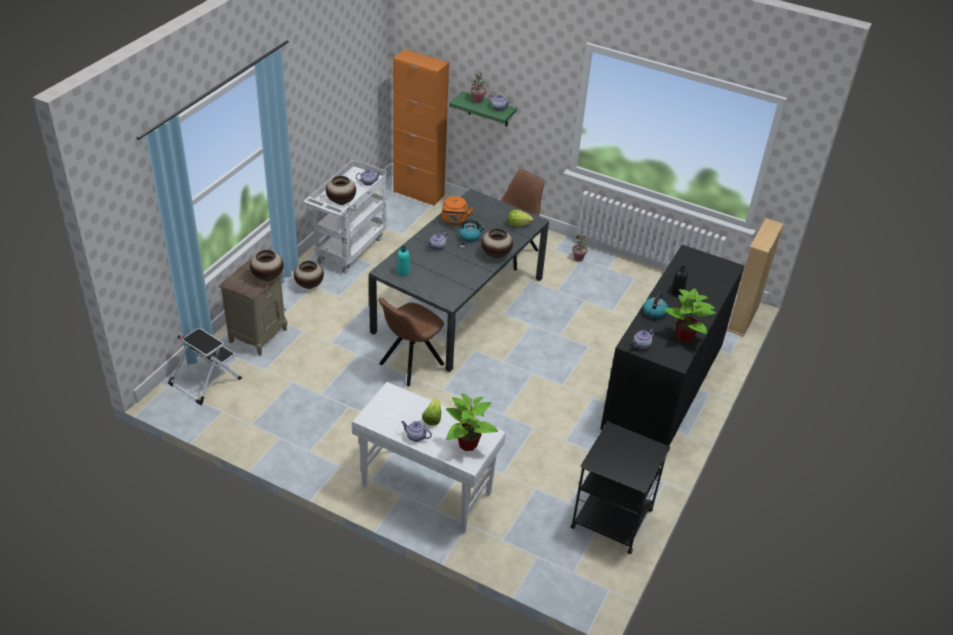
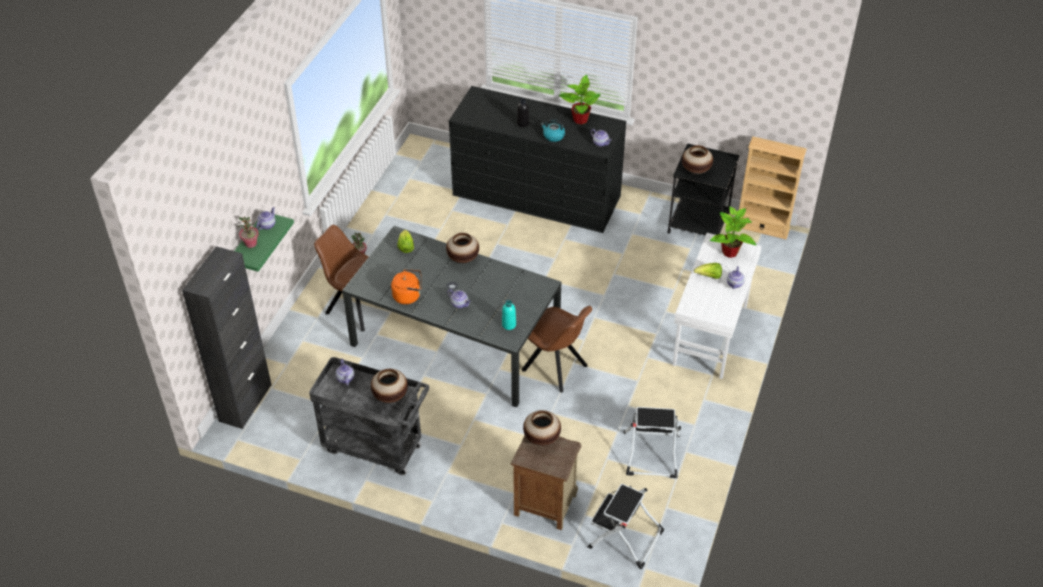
camera: 95 degrees left, 5 degrees up
vase [294,261,324,289] -> vase moved to [682,145,713,175]
white cart [304,160,387,273] -> black cart [309,357,429,475]
orange cabinet [393,49,449,206] -> black cabinet [182,246,272,429]
kettle [459,219,485,242] -> none
beige bookcase [727,218,784,337] -> beige bookcase moved to [739,136,807,239]
none -> step ladder [624,407,681,478]

